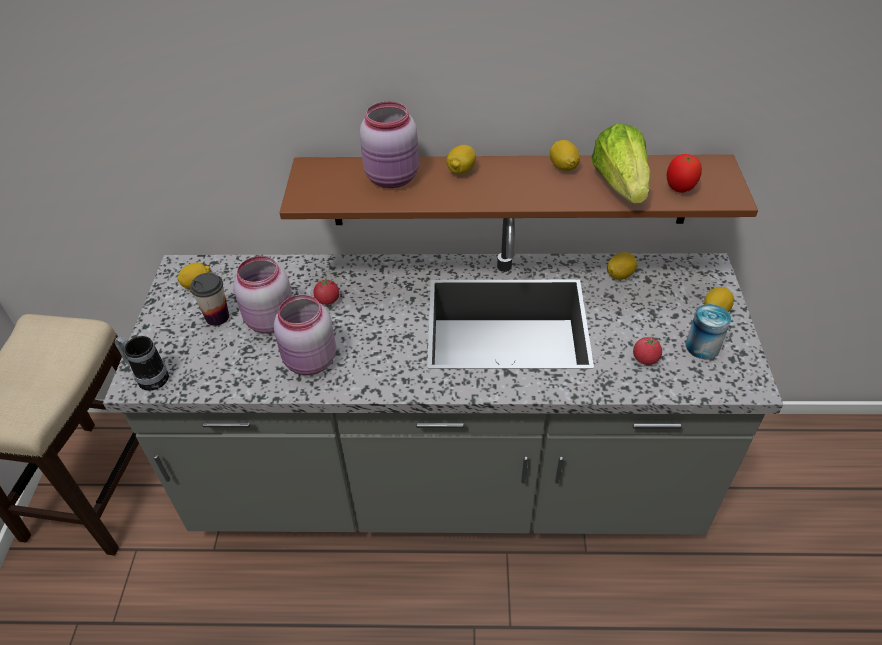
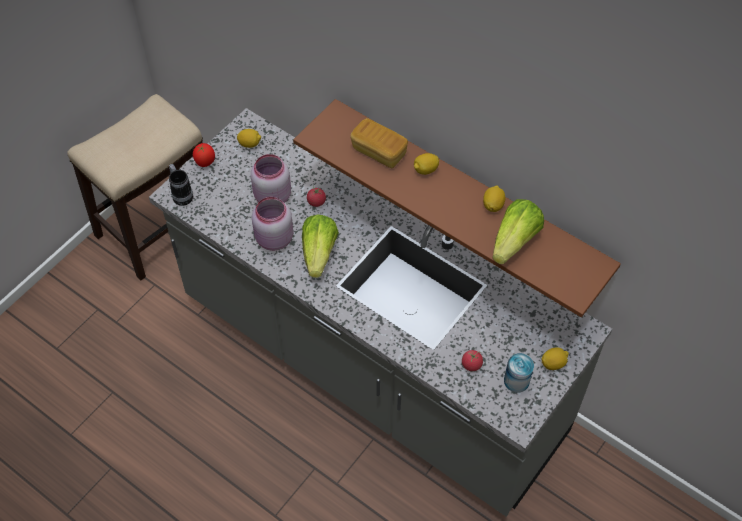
camera: 35 degrees right, 10 degrees up
cup [190,273,229,326] -> none
pink jar [360,101,419,188] -> bread [350,118,408,168]
lemon [607,252,637,280] -> none
tomato [667,154,702,193] -> tomato moved to [193,143,215,167]
none -> lettuce [302,214,339,278]

